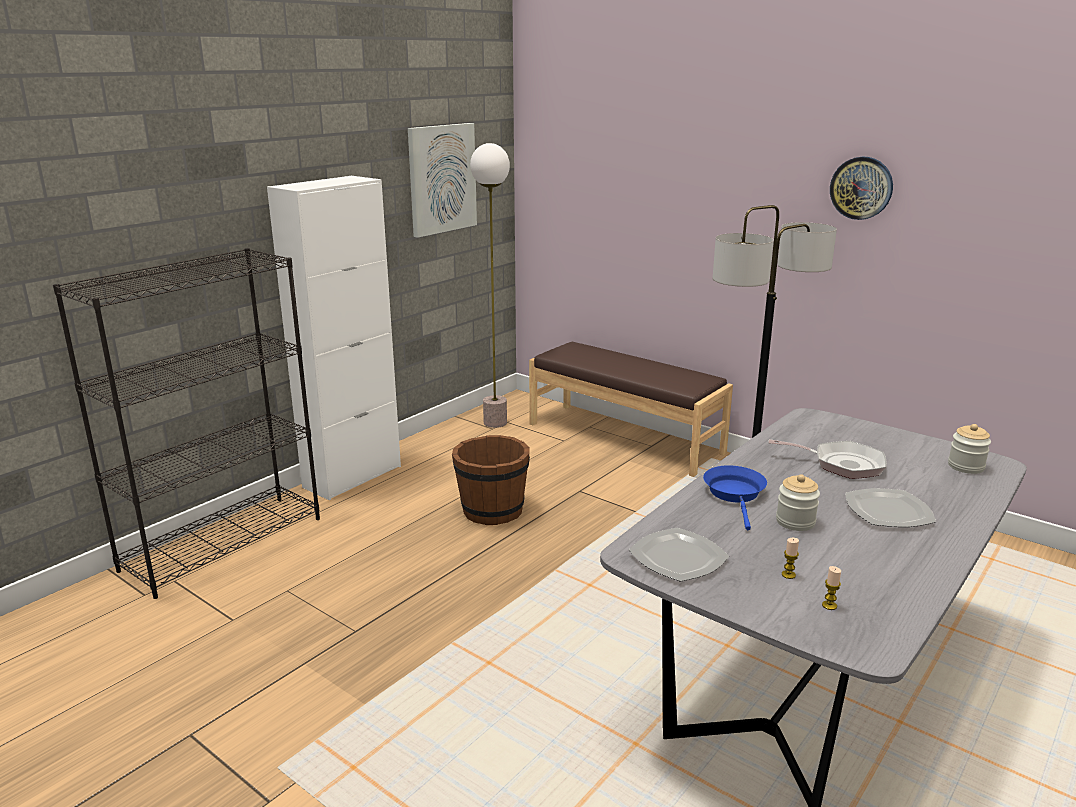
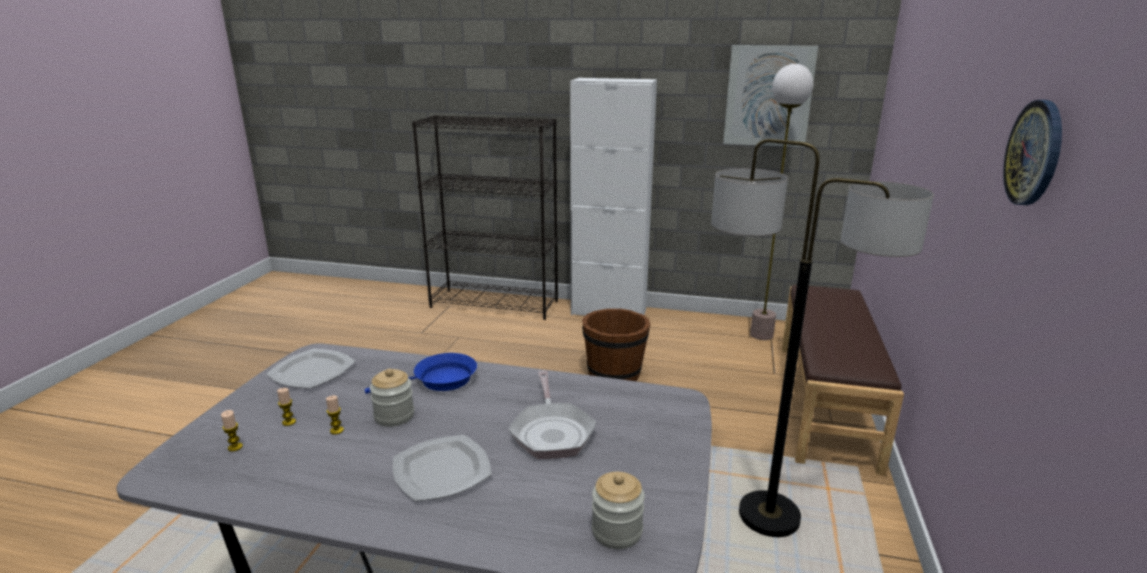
camera: 65 degrees right, 0 degrees up
none -> candle [326,395,344,435]

